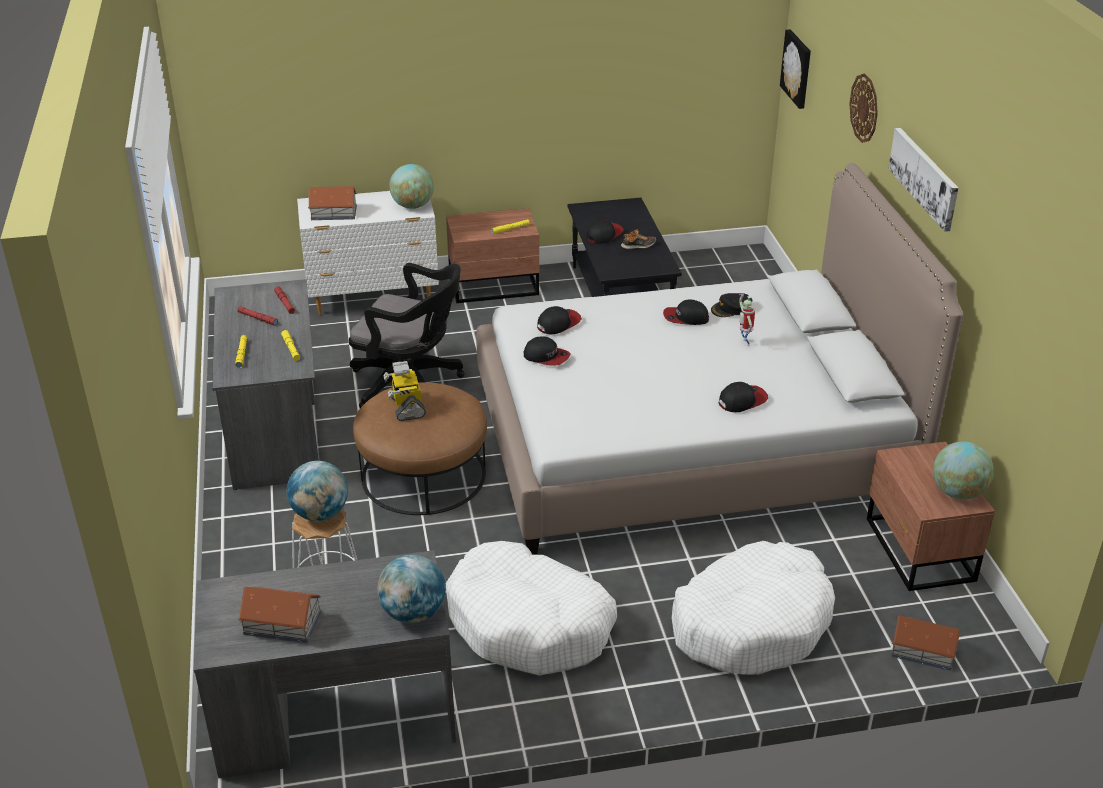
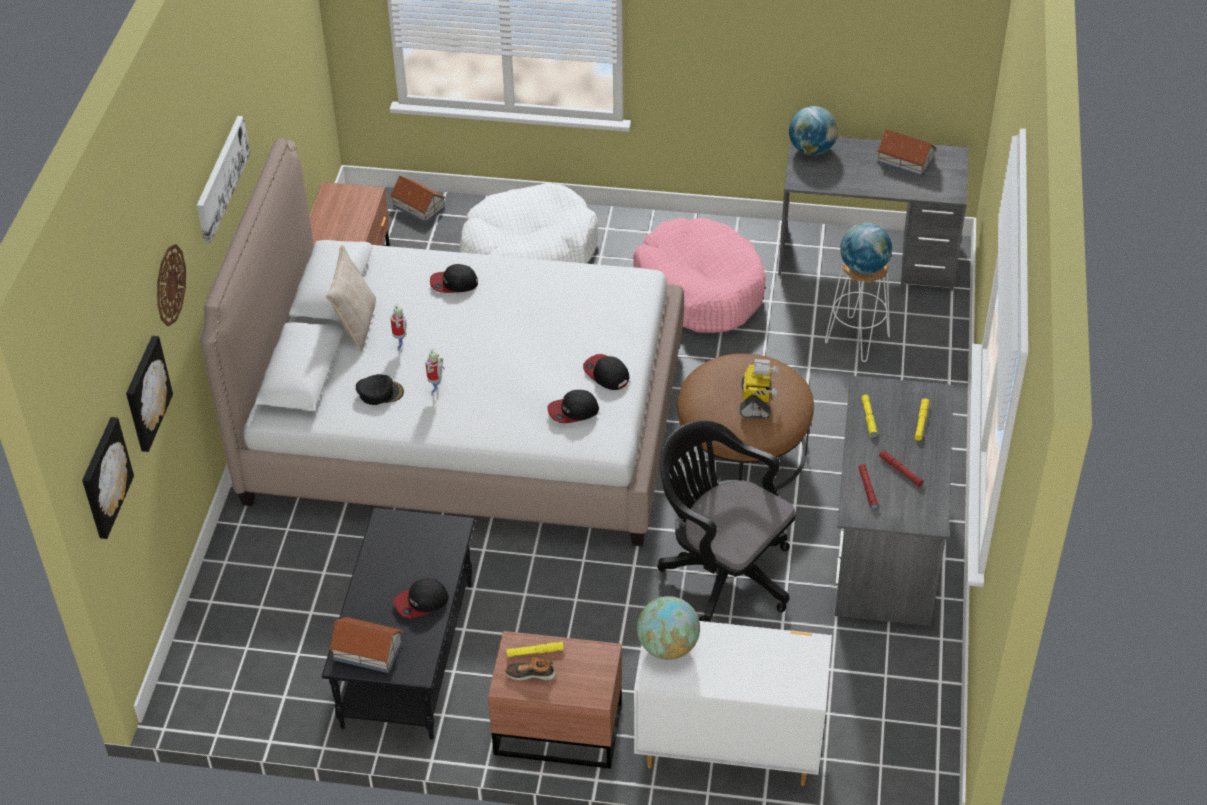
camera: 160 degrees left, 10 degrees up
toy house [308,186,357,220] -> toy house moved to [329,617,403,673]
white dog bed [445,541,617,675] -> pink dog bed [633,218,766,333]
shoe [621,229,656,249] -> shoe moved to [505,657,556,681]
cap [663,299,709,325] -> toy robot [426,348,445,396]
globe [933,441,994,499] -> none
none -> picture [126,336,173,452]
none -> beige pillow [326,245,376,351]

